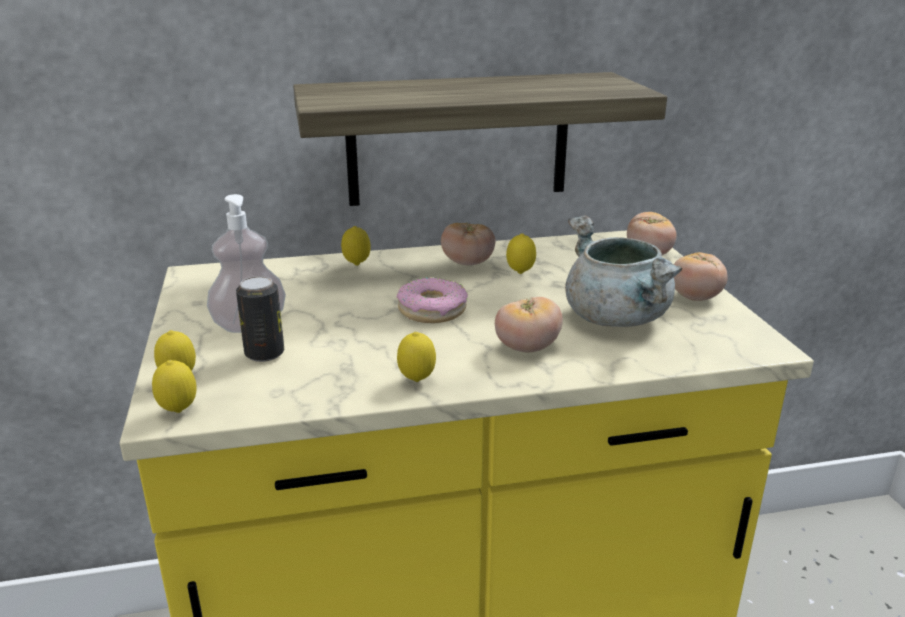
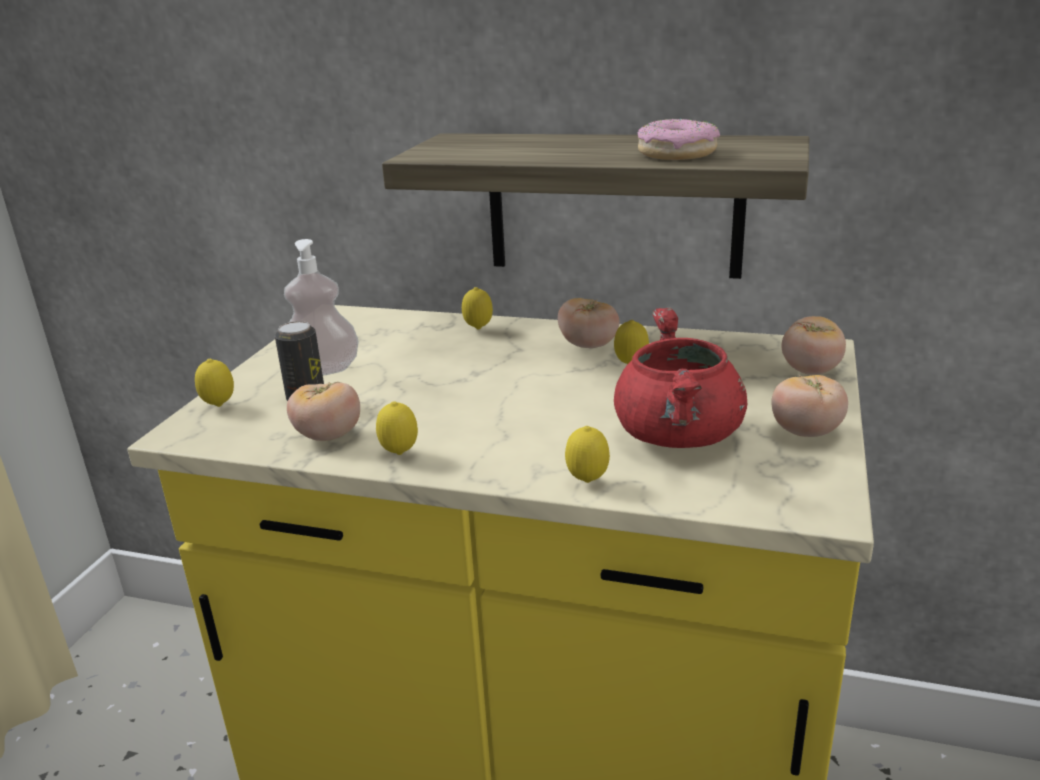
camera: 30 degrees right, 0 degrees up
lemon [152,360,197,413] -> lemon moved to [565,426,610,483]
donut [397,277,468,323] -> donut moved to [638,119,720,160]
tomato [495,297,563,353] -> tomato moved to [287,382,360,441]
grey cooking pot [565,215,682,327] -> red cooking pot [614,307,747,448]

